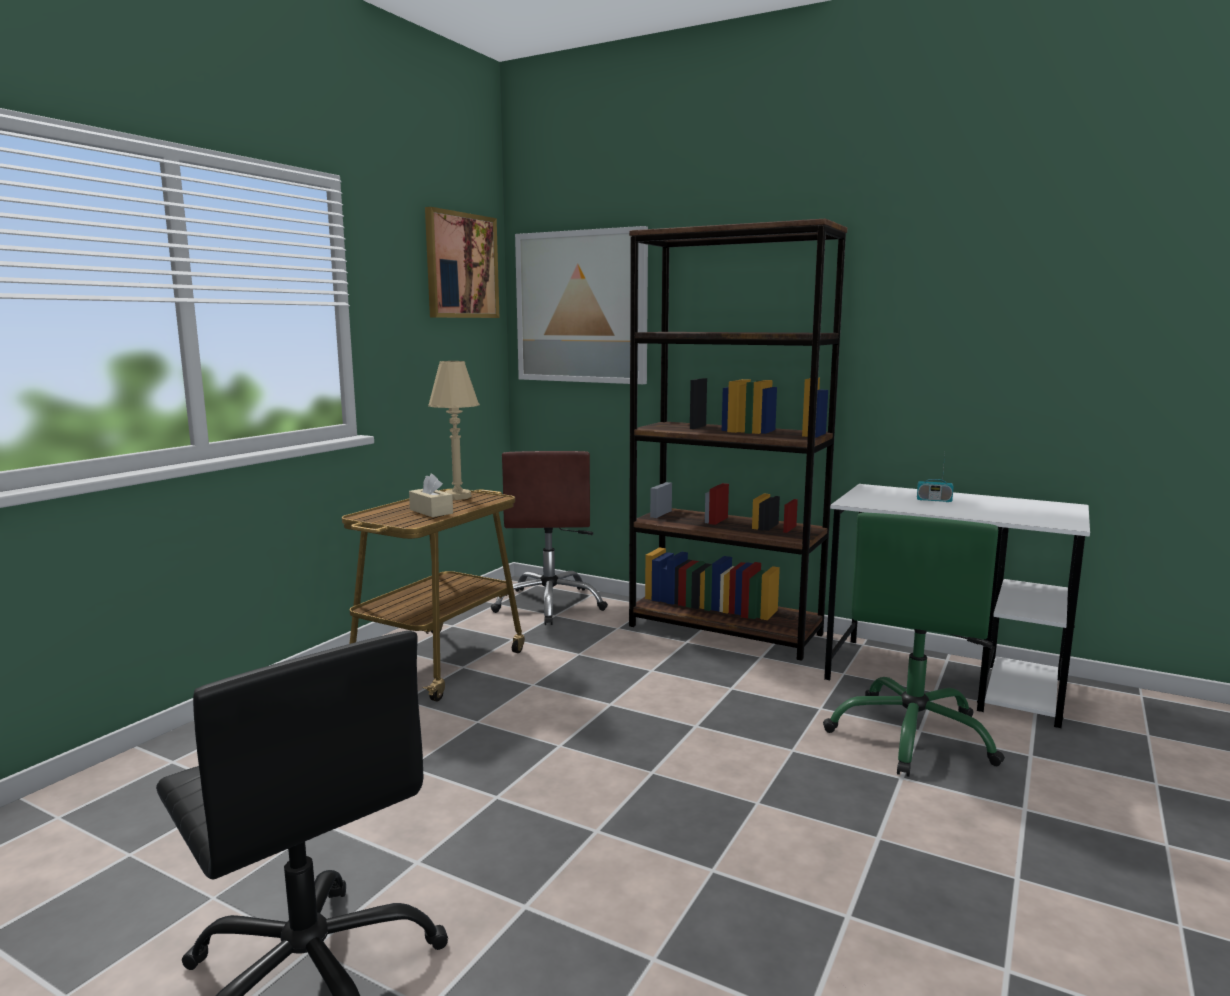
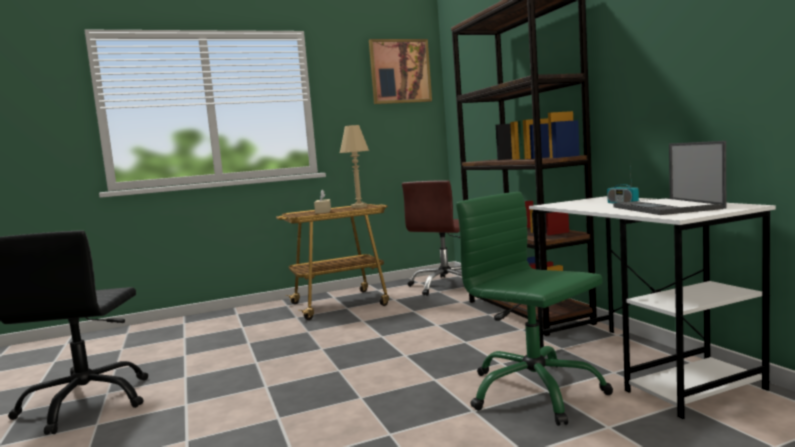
camera: 40 degrees right, 5 degrees down
picture [515,226,648,384] -> none
green office chair [823,513,1005,777] -> green office chair turned 75 degrees clockwise [456,192,613,426]
none -> laptop [613,141,726,215]

